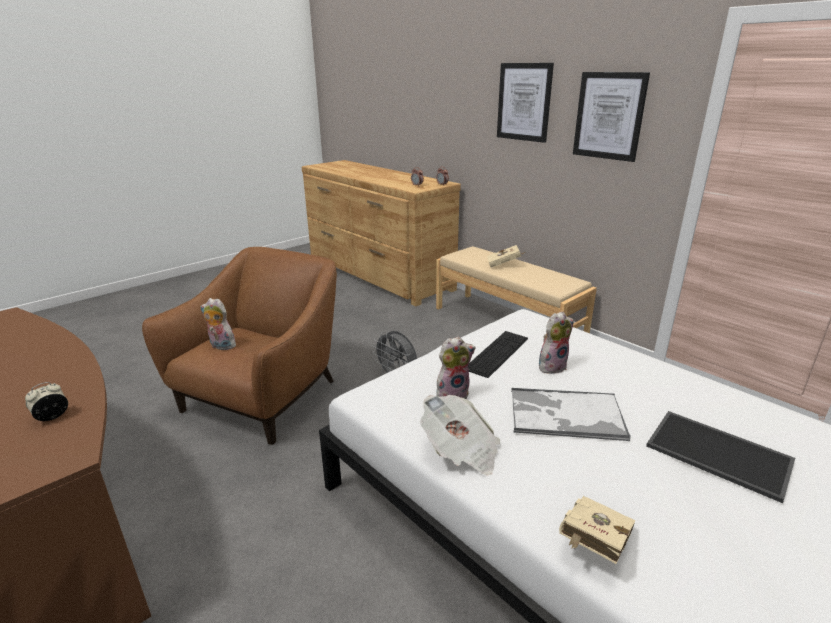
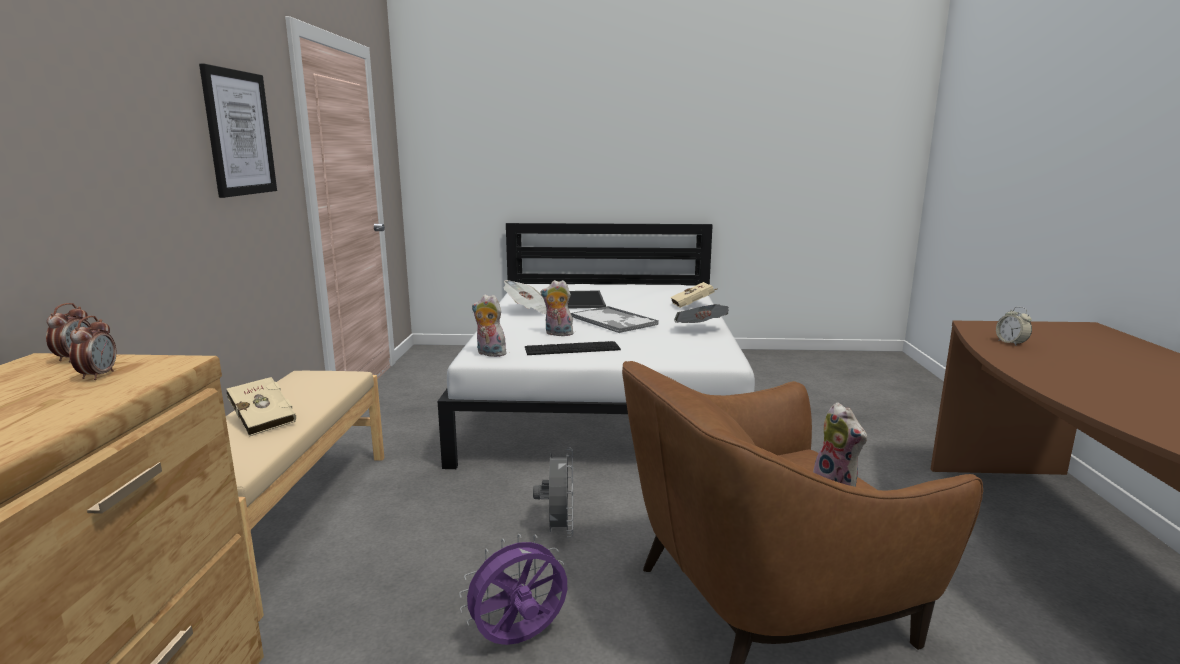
camera: 135 degrees left, 10 degrees down
alarm clock [25,382,68,421] -> alarm clock turned 75 degrees clockwise [996,307,1032,345]
plush toy [436,337,476,399] -> plush toy moved to [472,294,508,357]
picture [497,63,554,143] -> none
none -> purple fan [459,534,567,645]
none -> newspaper [504,280,546,314]

